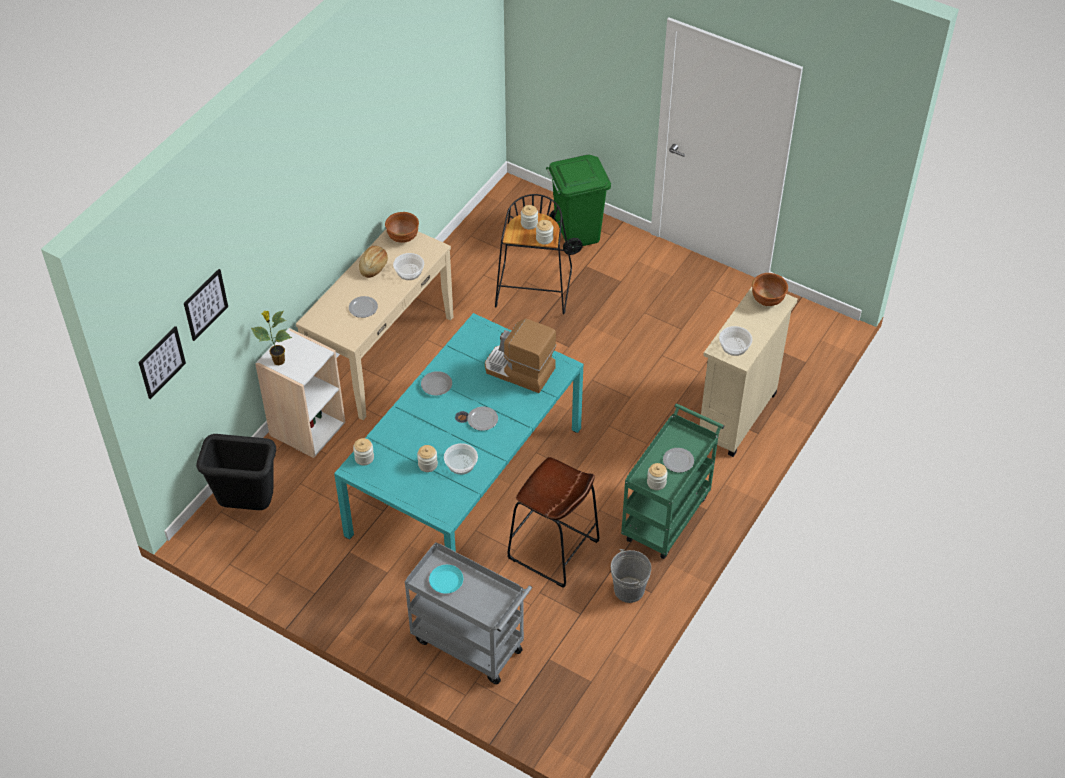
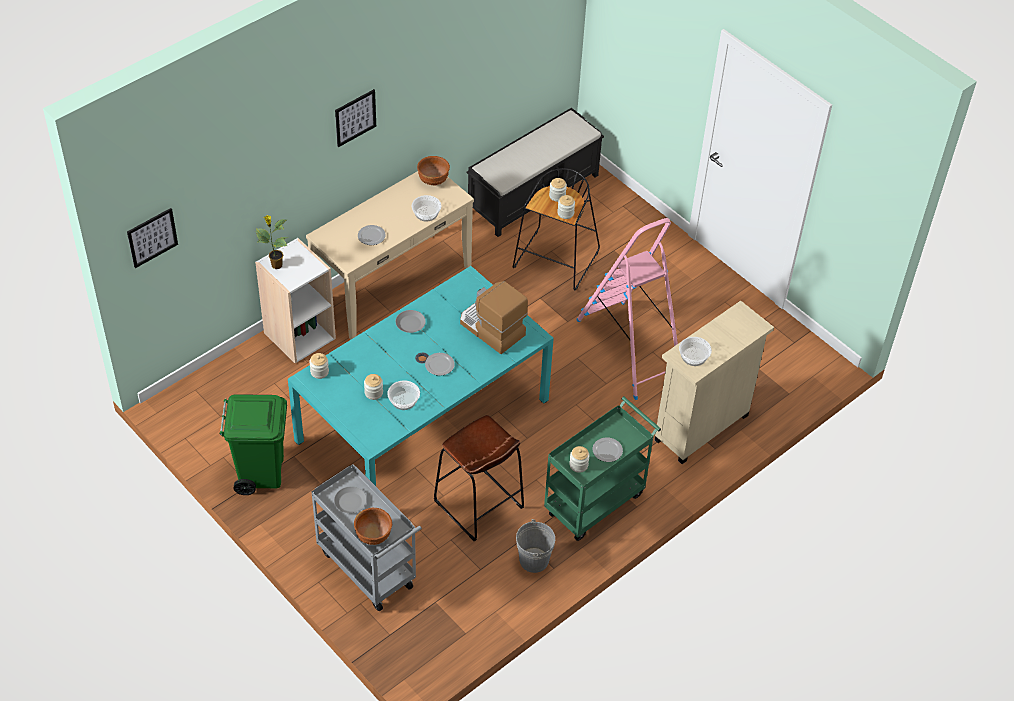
camera: 15 degrees right, 0 degrees up
picture [184,269,228,341] -> picture moved to [335,89,376,147]
black trash can [196,434,276,510] -> none
bread [359,246,388,278] -> none
turquoise plate [429,565,463,594] -> grey plate [334,486,367,513]
green trash can [546,155,611,255] -> green trash can moved to [220,394,287,495]
brown bowl [752,273,788,306] -> brown bowl moved to [354,508,392,545]
none -> black bench [467,108,604,237]
none -> pink step ladder [576,218,678,400]

